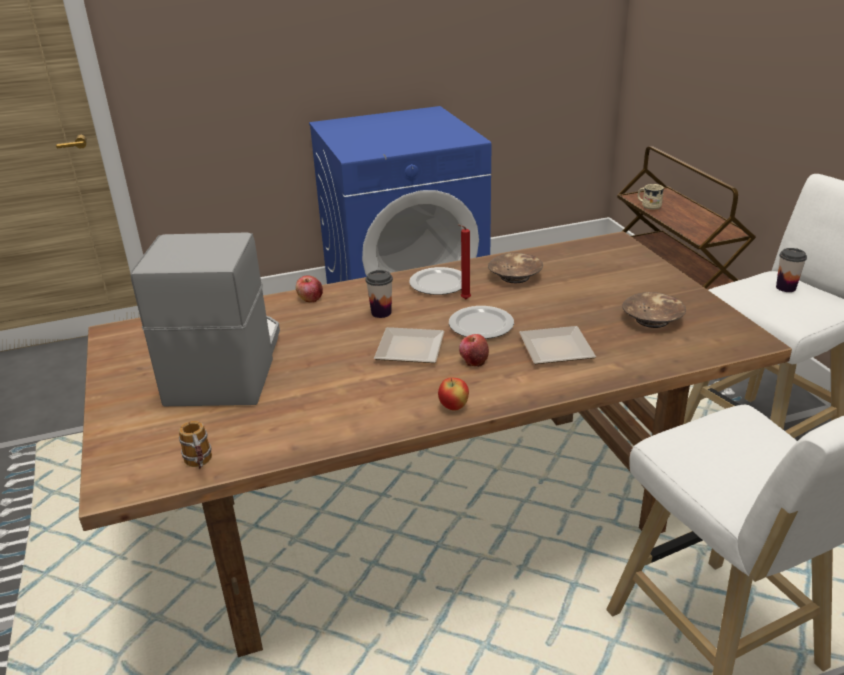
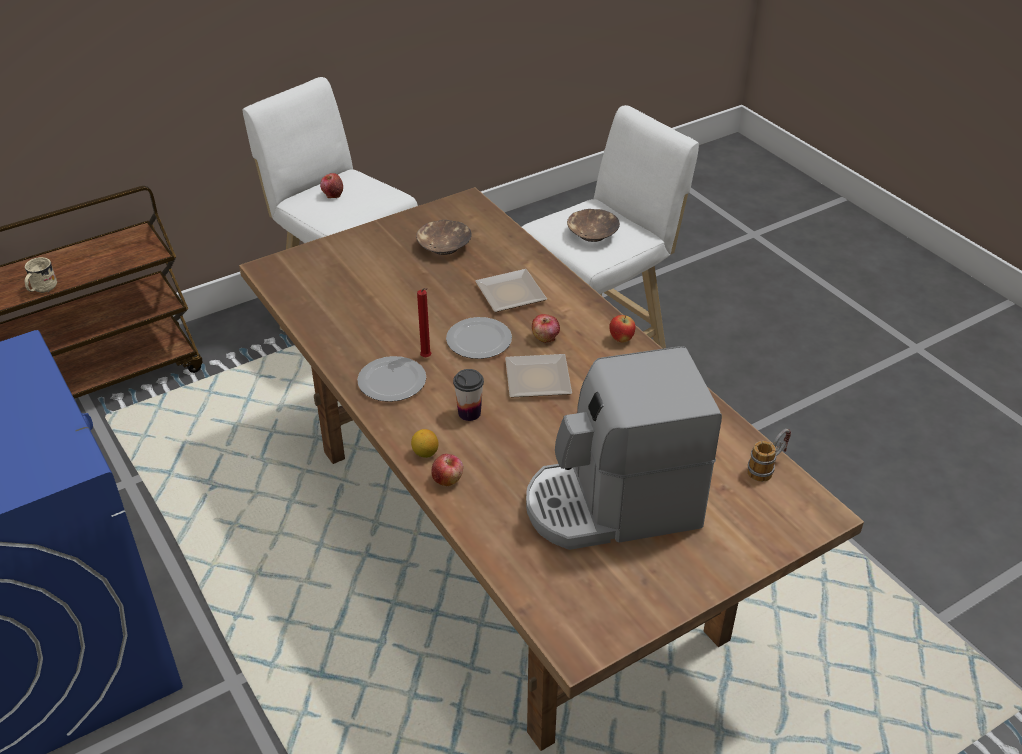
camera: 105 degrees left, 10 degrees up
brown bowl [488,253,543,283] -> brown bowl moved to [567,209,620,242]
cup [776,248,807,292] -> apple [320,173,343,198]
none -> lemon [411,429,439,458]

